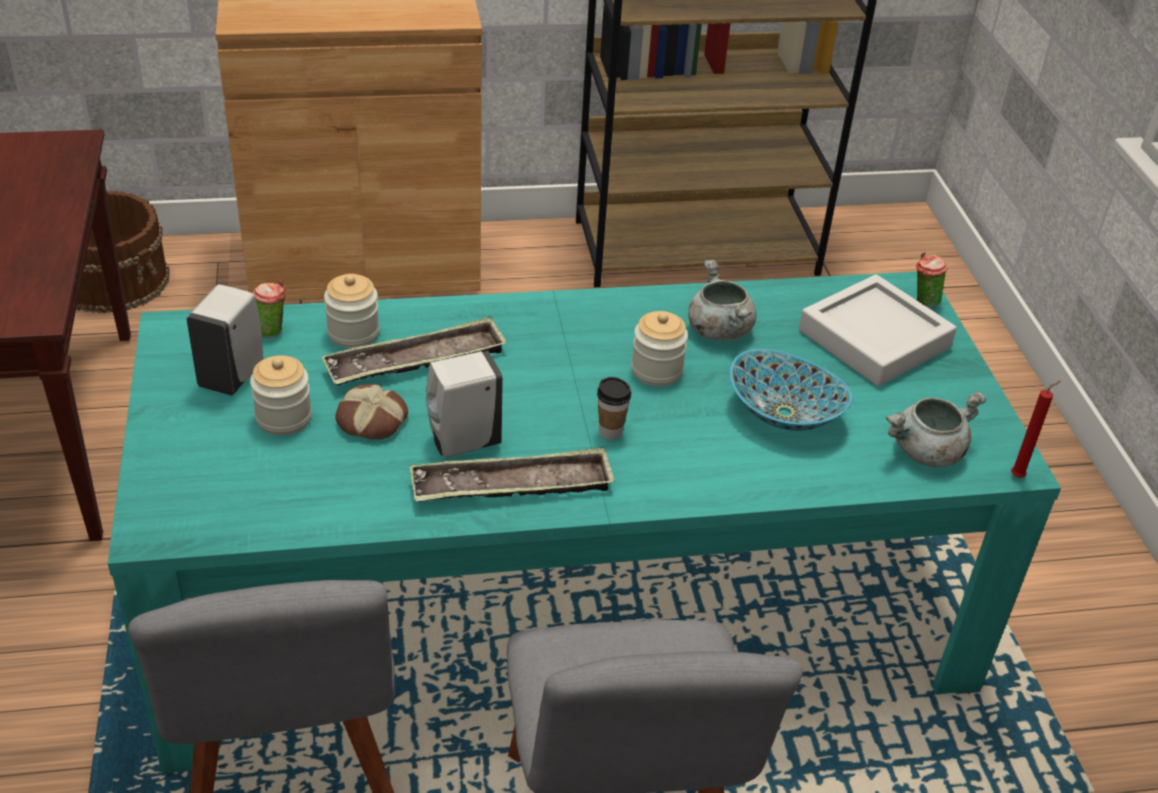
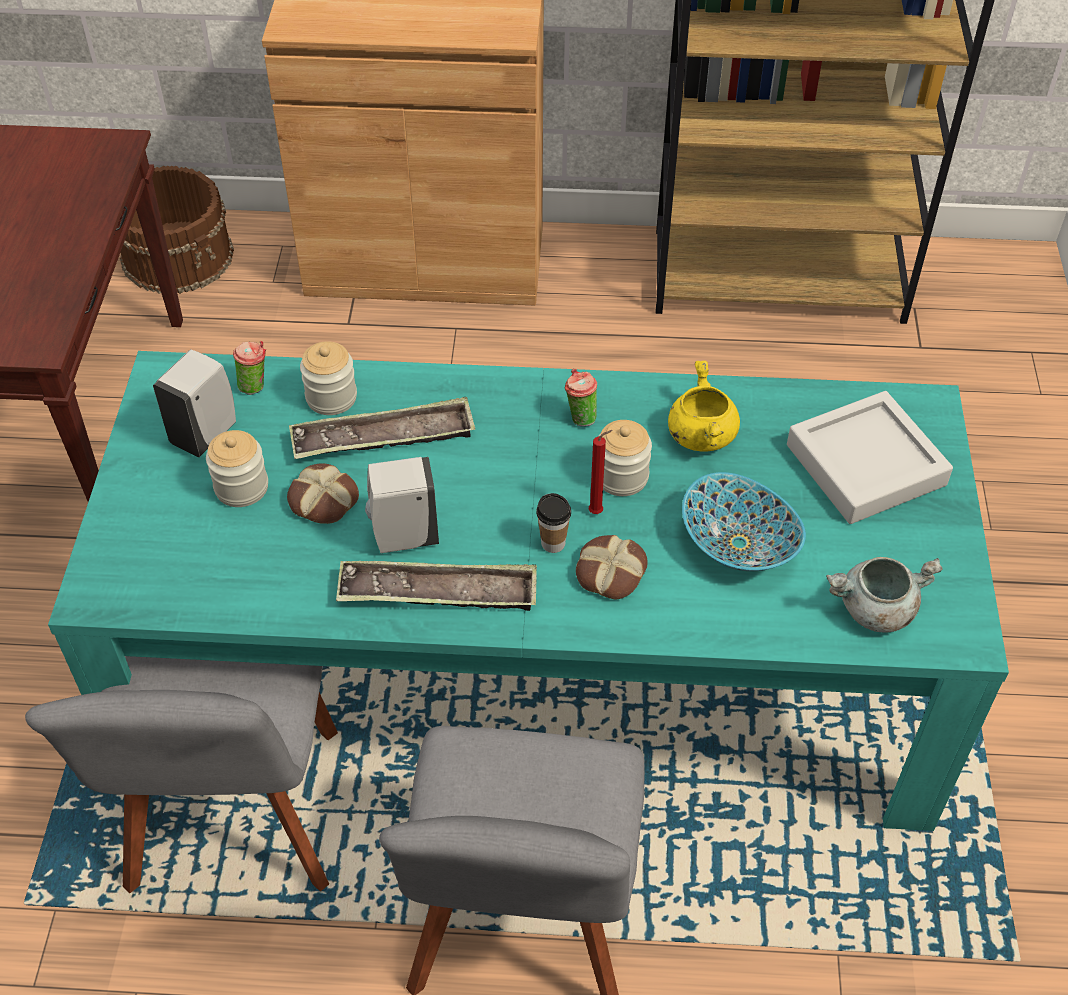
camera: 15 degrees right, 10 degrees up
grey cooking pot [688,260,756,341] -> yellow cooking pot [668,361,740,452]
cup [916,252,948,307] -> cup moved to [565,369,597,426]
red candle [1011,381,1061,478] -> red candle moved to [589,430,613,514]
none -> bread [576,535,648,600]

